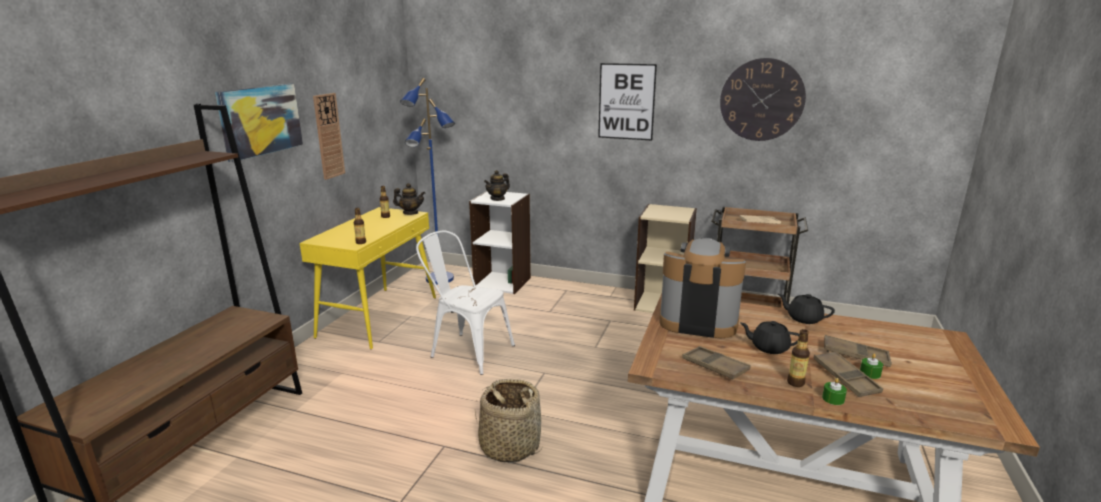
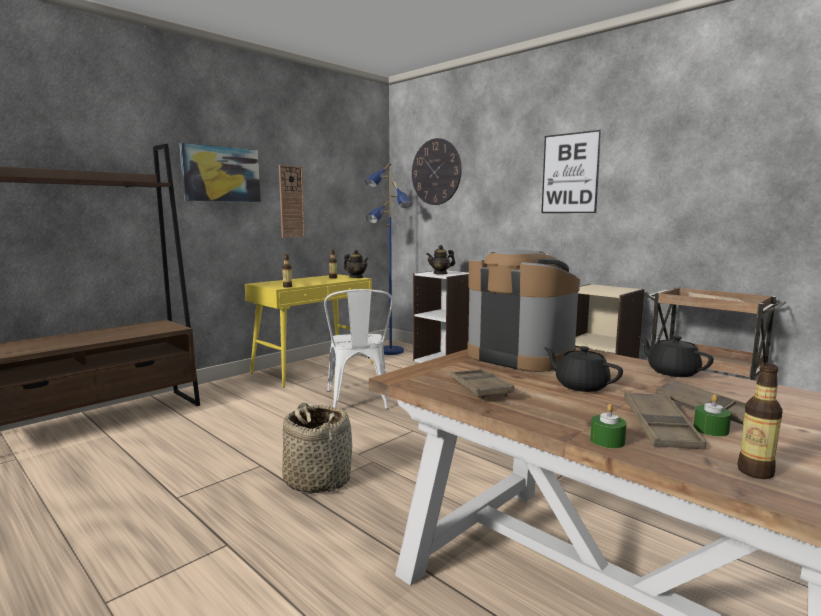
camera: 25 degrees right, 10 degrees down
white chair [416,231,515,375] -> white chair turned 150 degrees counterclockwise [324,289,393,409]
wall clock [720,58,806,141] -> wall clock moved to [412,138,462,205]
bottle [787,329,810,387] -> bottle moved to [738,363,783,479]

